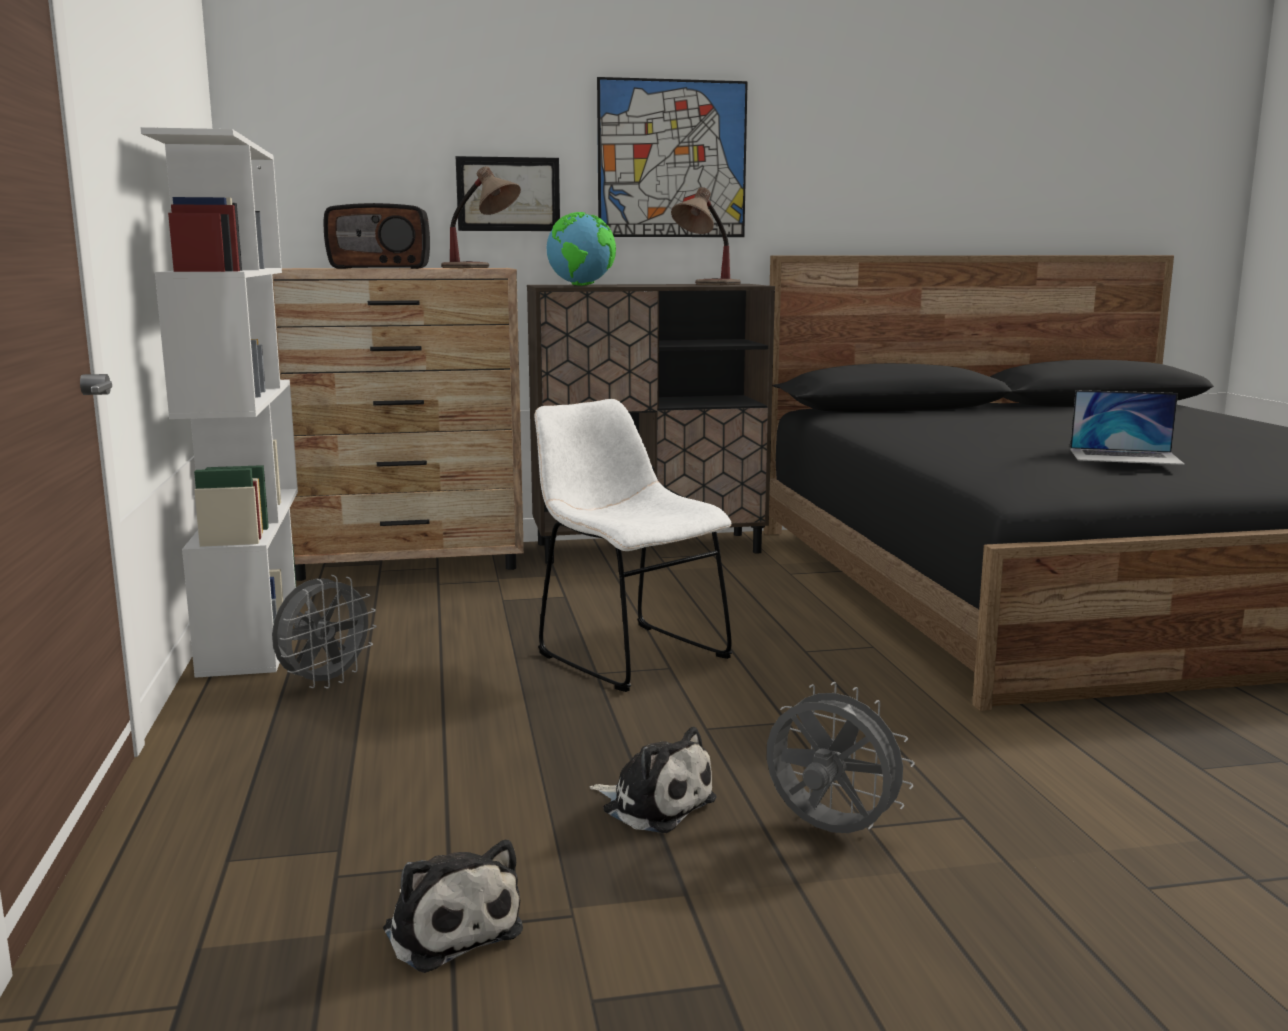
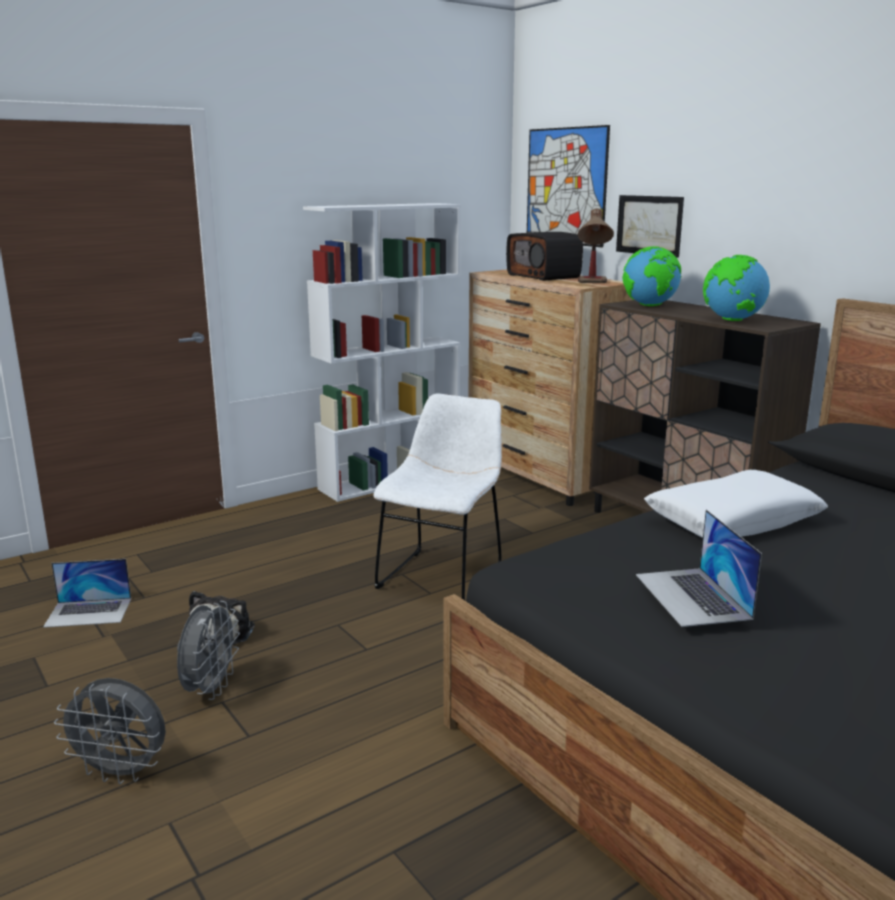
camera: 65 degrees right, 5 degrees up
grey fan [272,575,377,689] -> grey fan moved to [54,678,166,784]
plush toy [383,840,523,973] -> laptop [43,559,131,628]
picture [597,77,748,237] -> picture moved to [527,125,610,247]
table lamp [671,187,741,285] -> globe [703,255,770,321]
none -> white pillow [644,470,828,538]

